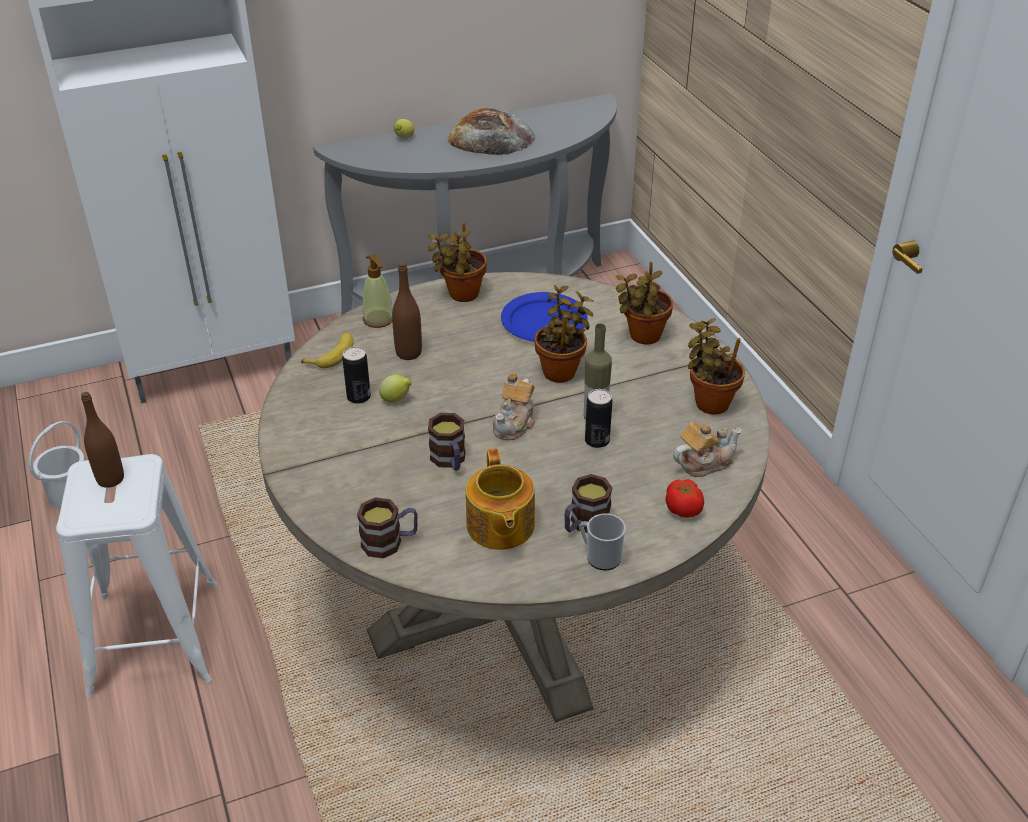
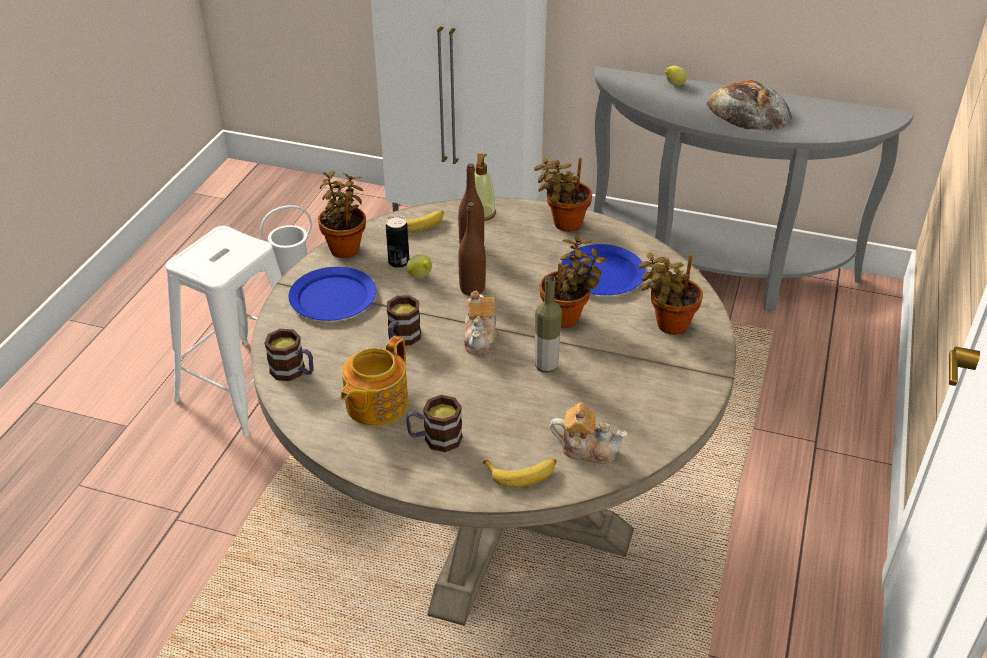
camera: 40 degrees right, 0 degrees up
brown bottle [81,392,124,488] -> brown bottle moved to [458,202,486,296]
teapot [493,373,535,440] -> teapot turned 60 degrees counterclockwise [464,291,499,355]
mug [579,513,626,570] -> none
can [585,389,612,448] -> none
tomato [666,479,704,518] -> banana [483,459,556,488]
potted plant [688,318,745,415] -> potted plant moved to [318,171,366,258]
none -> blue plate [289,267,376,321]

